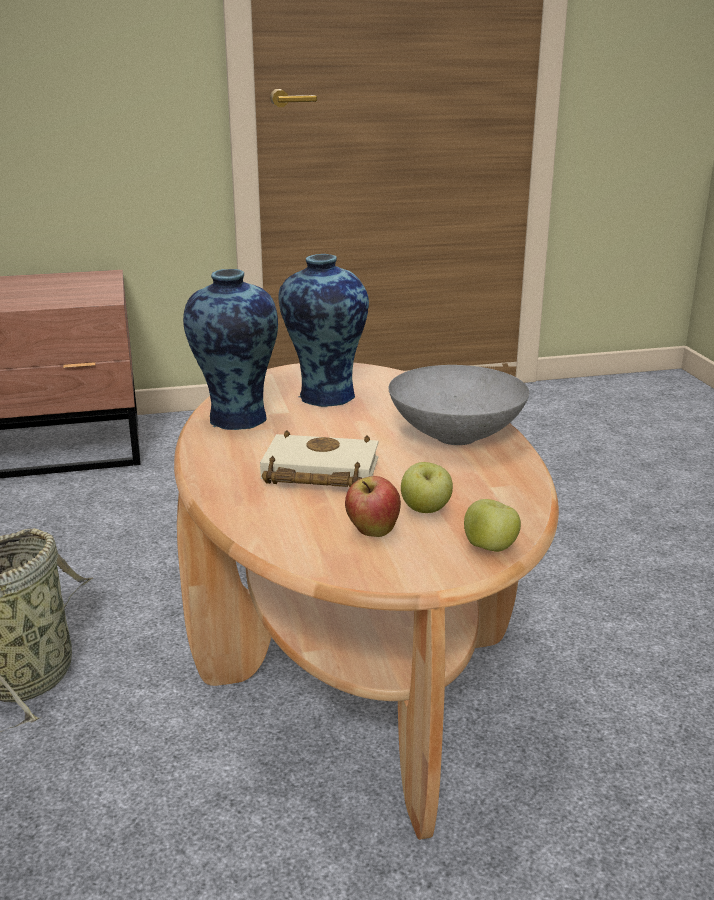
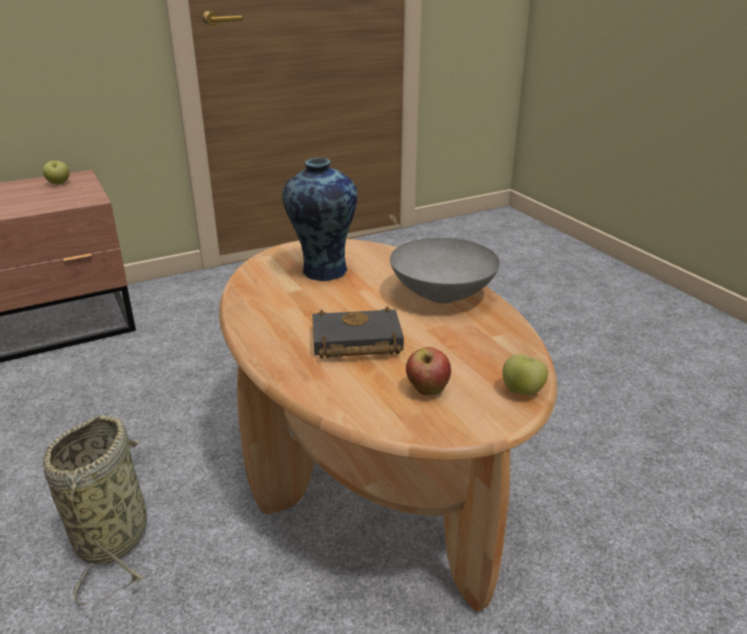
camera: 15 degrees left, 5 degrees up
vase [183,269,278,430] -> none
beige book [260,430,379,487] -> black book [312,307,404,358]
apple [401,462,453,513] -> apple moved to [43,161,69,184]

